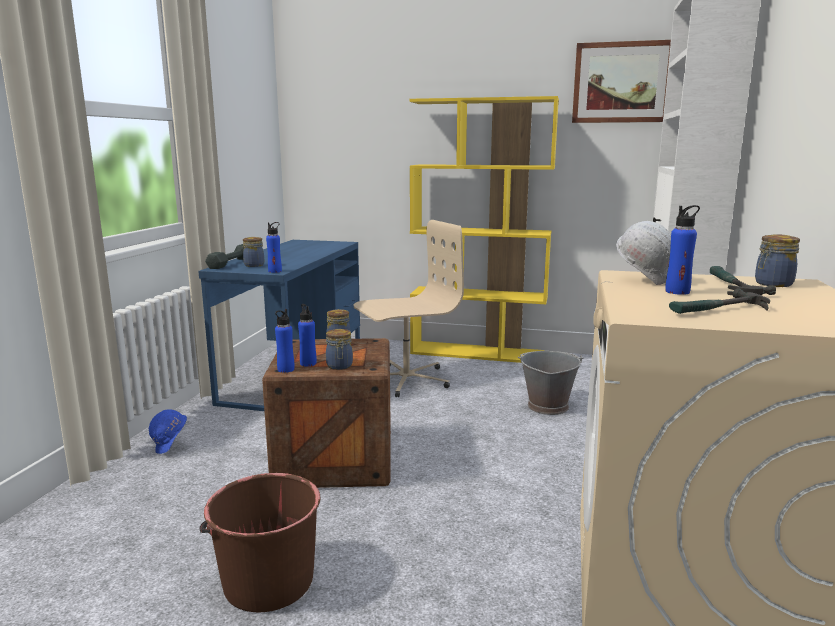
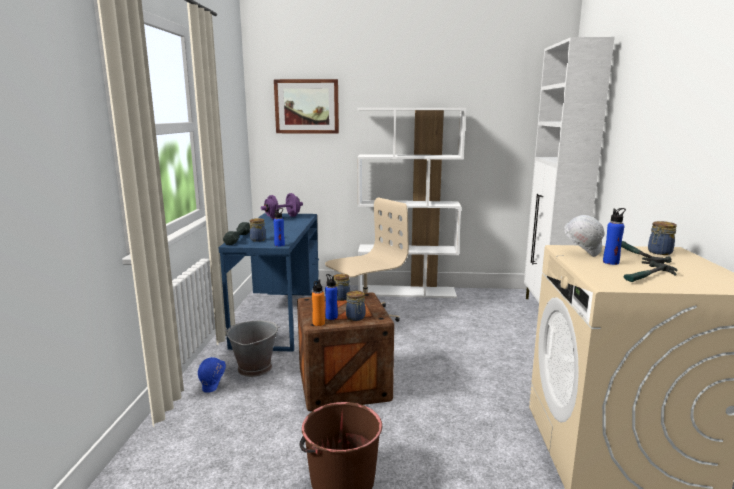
camera: 10 degrees left, 0 degrees up
blue bottle [275,309,294,373] -> orange bottle [312,279,325,326]
yellow bookcase [409,96,559,363] -> white bookcase [357,108,466,298]
grey bucket [518,351,583,415] -> grey bucket moved to [224,321,280,377]
picture [572,40,671,123] -> picture moved to [274,79,339,134]
none -> purple dumbbell [261,193,303,219]

